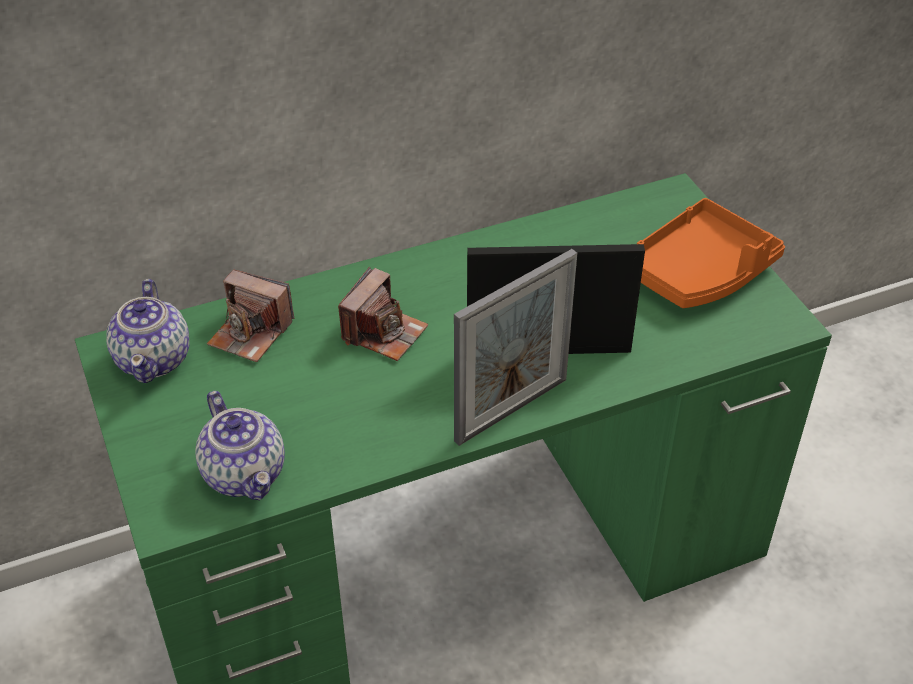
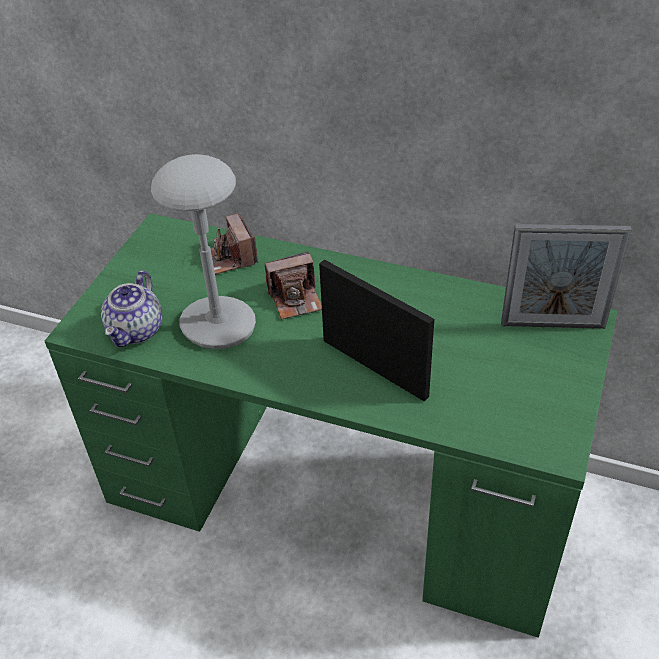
camera: 45 degrees right, 0 degrees up
teapot [107,279,190,383] -> none
picture frame [454,249,577,446] -> picture frame moved to [501,224,631,329]
orange tray [637,198,785,308] -> none
none -> grey table lamp [151,154,256,349]

